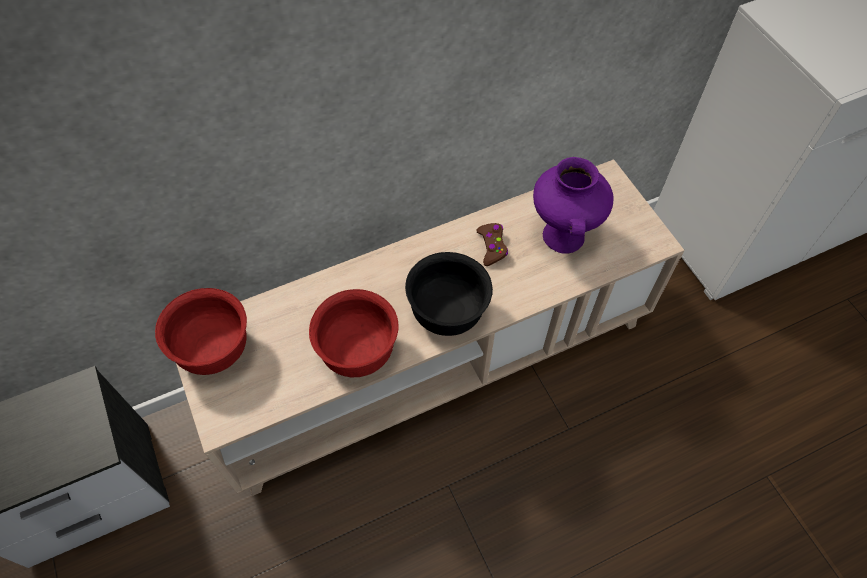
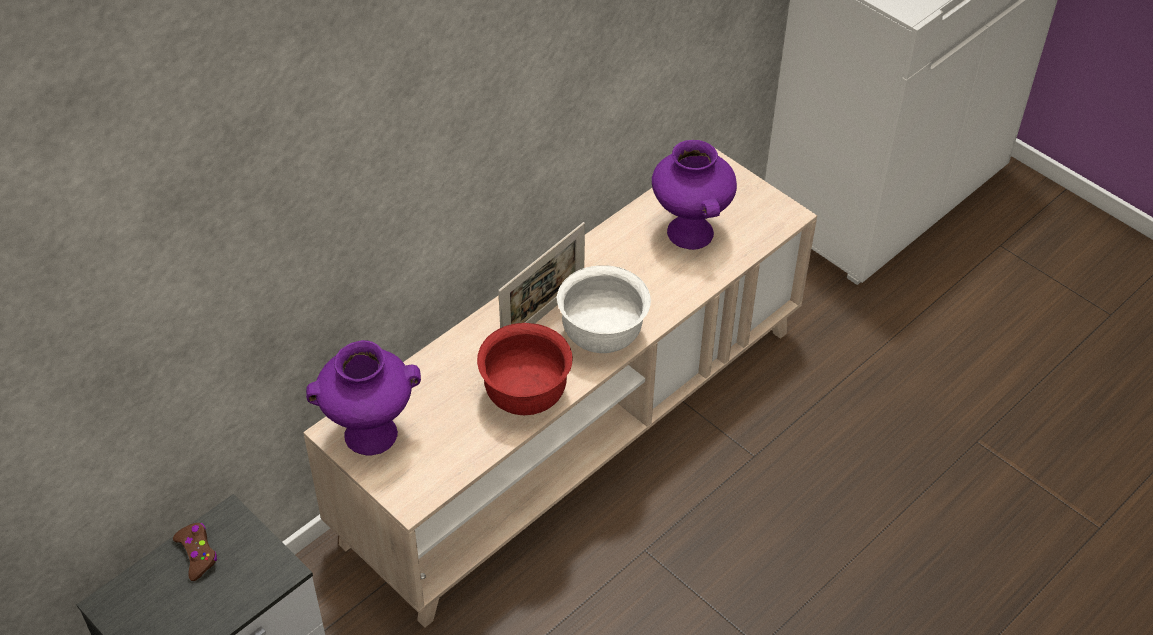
camera: 20 degrees left, 10 degrees down
red bowl [155,288,247,375] -> purple vase [306,340,421,455]
black bowl [405,252,493,336] -> white bowl [557,265,651,353]
brown game controller [476,223,508,266] -> brown game controller moved to [173,523,217,581]
none -> picture frame [499,222,585,328]

